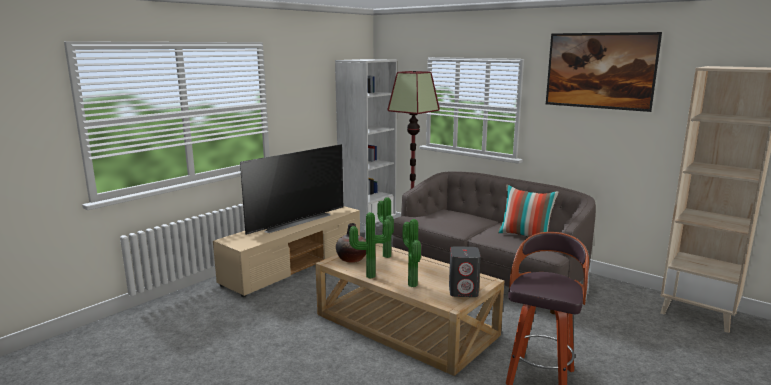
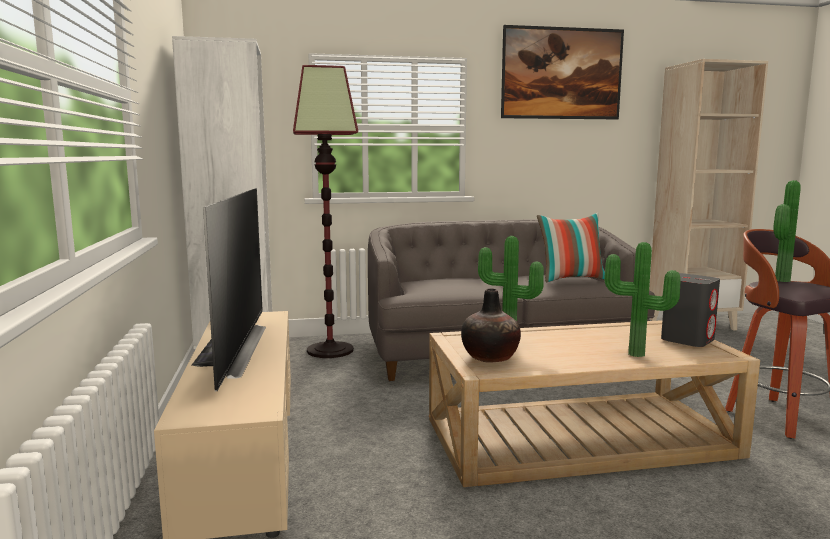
camera: 50 degrees left, 5 degrees down
potted plant [349,212,392,279] -> potted plant moved to [773,180,801,282]

